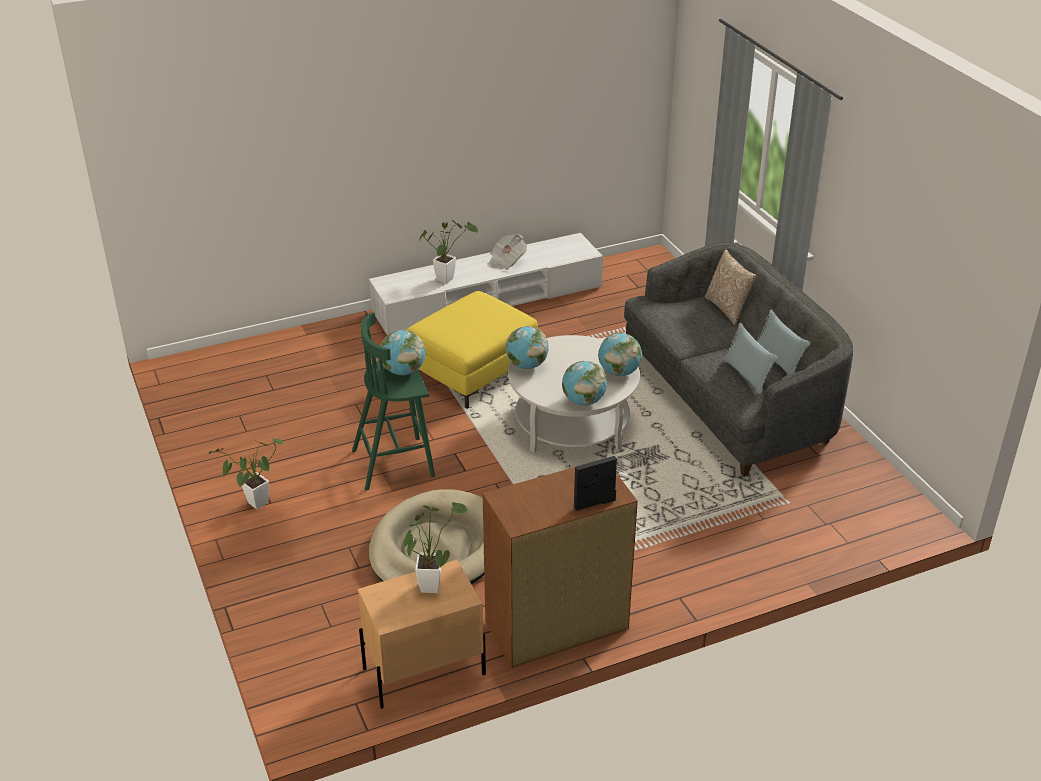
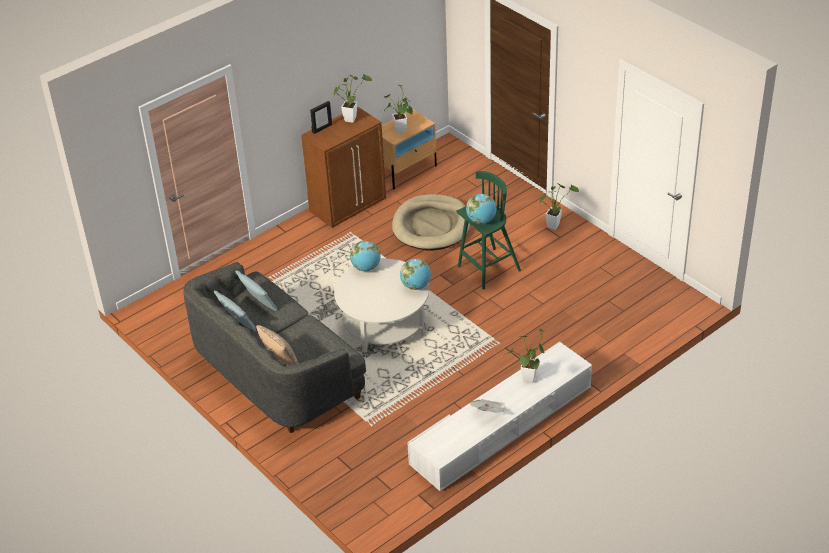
camera: 165 degrees right, 5 degrees up
yellow ottoman [406,291,538,409] -> none
globe [598,333,642,376] -> none
none -> potted plant [334,74,372,123]

